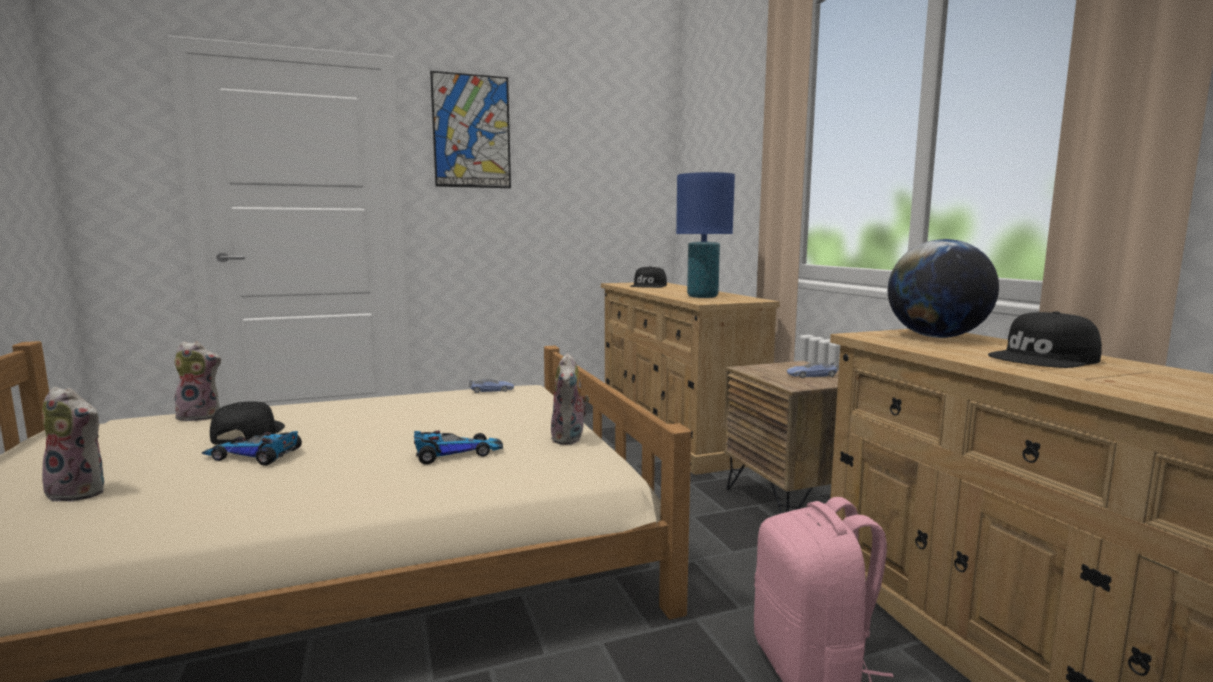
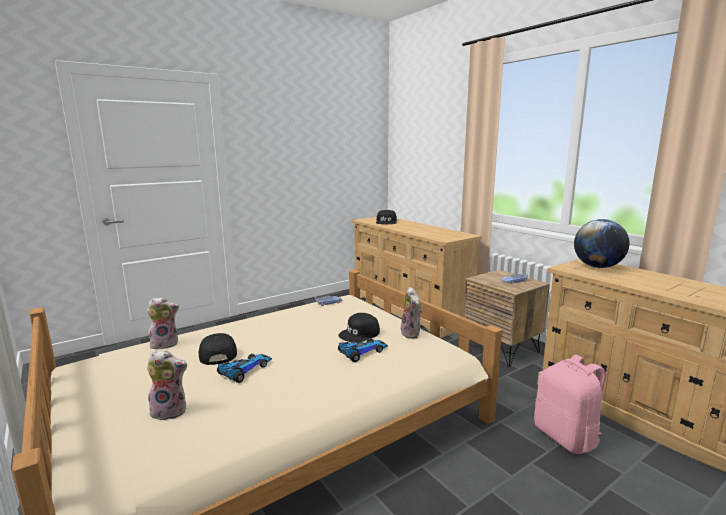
camera: 15 degrees left, 5 degrees up
toy car [202,431,302,466] -> toy car turned 135 degrees clockwise [217,354,272,383]
picture [430,71,511,188] -> none
blue table lamp [676,172,735,298] -> none
black cap [988,311,1102,368] -> black cap moved to [338,313,380,342]

